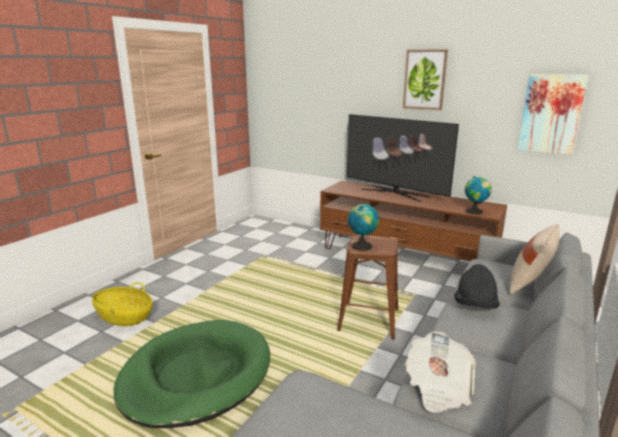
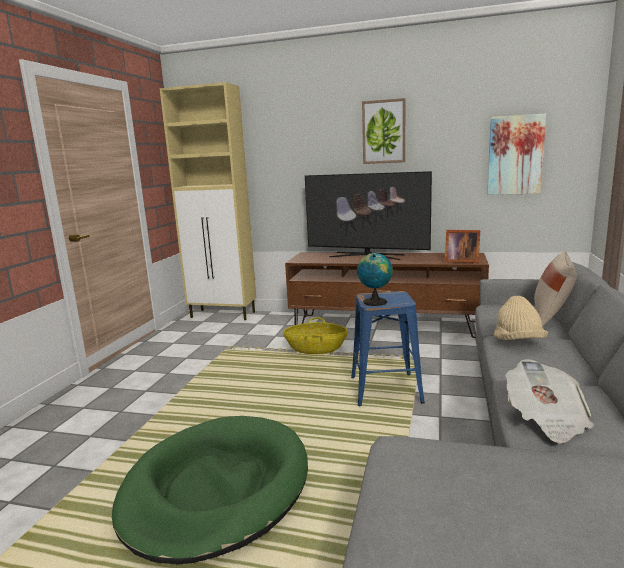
camera: 15 degrees left, 5 degrees down
basket [92,282,153,326] -> basket moved to [284,317,347,354]
brown stool [337,234,398,339] -> blue stool [351,291,425,406]
black hat [454,264,500,309] -> beige hat [494,296,548,340]
globe [465,176,492,214] -> picture frame [445,230,480,263]
none -> beige cabinet [160,82,256,320]

